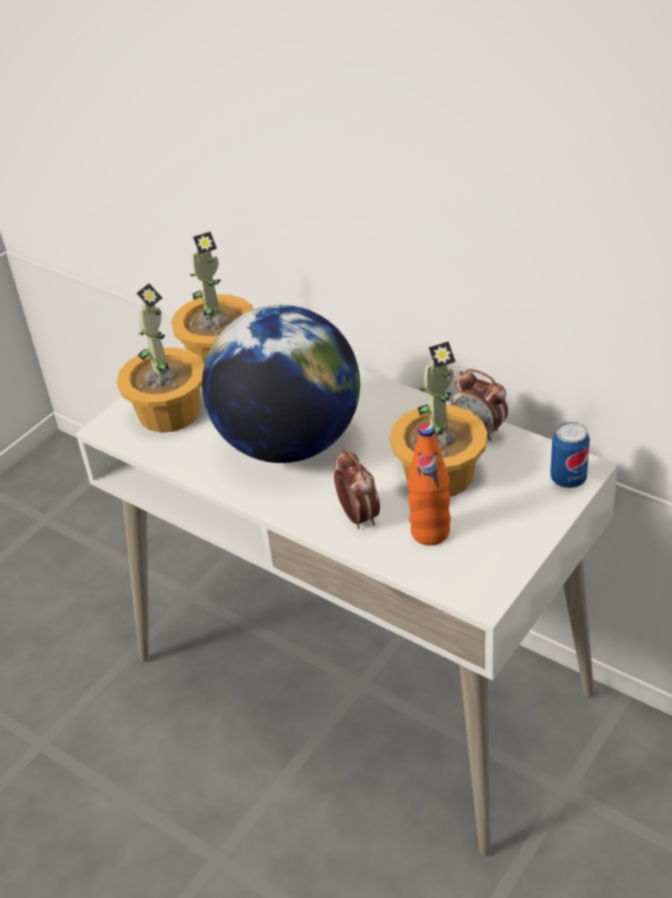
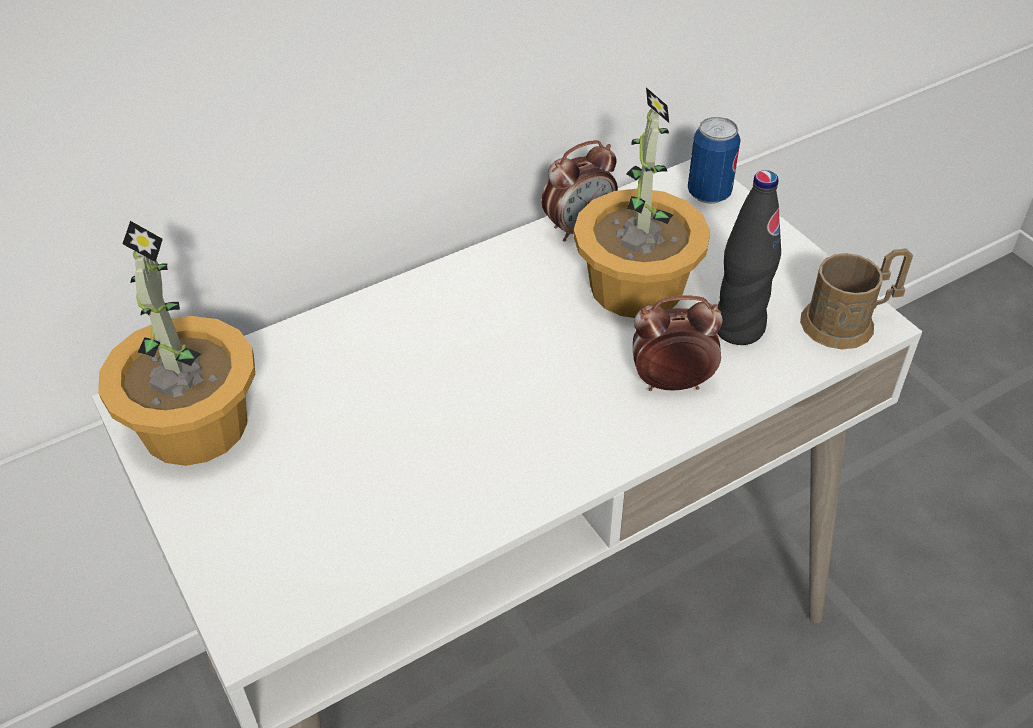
camera: 70 degrees left, 5 degrees up
potted plant [117,283,204,433] -> none
globe [202,305,360,463] -> none
orange bottle [408,423,451,545] -> black bottle [717,170,781,345]
none -> brown mug [800,248,913,350]

